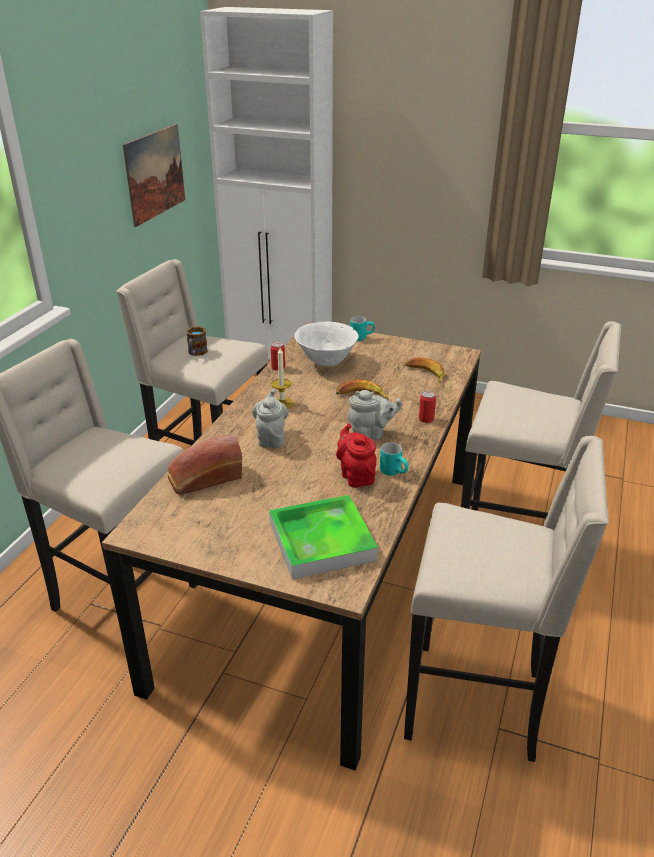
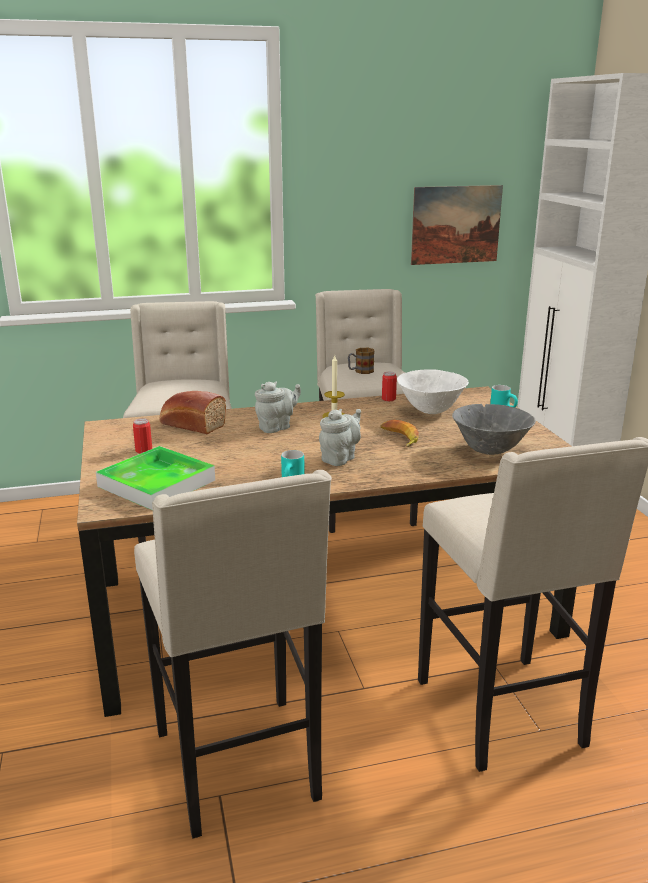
camera: 55 degrees right, 10 degrees down
red teapot [336,424,377,487] -> none
grey teapot [347,390,402,440] -> grey teapot turned 105 degrees counterclockwise [319,409,361,466]
banana [405,358,445,383] -> grey bowl [452,404,536,455]
can [419,391,436,423] -> can moved to [133,418,152,454]

